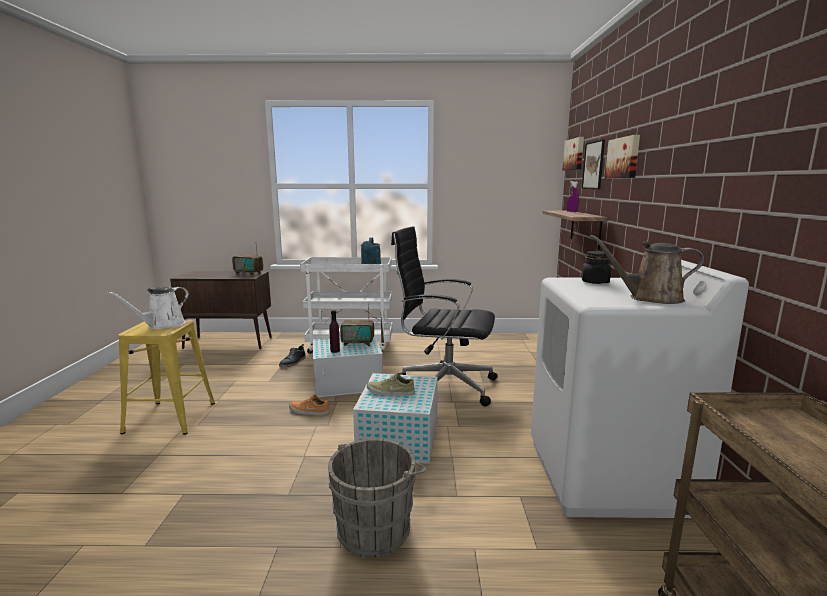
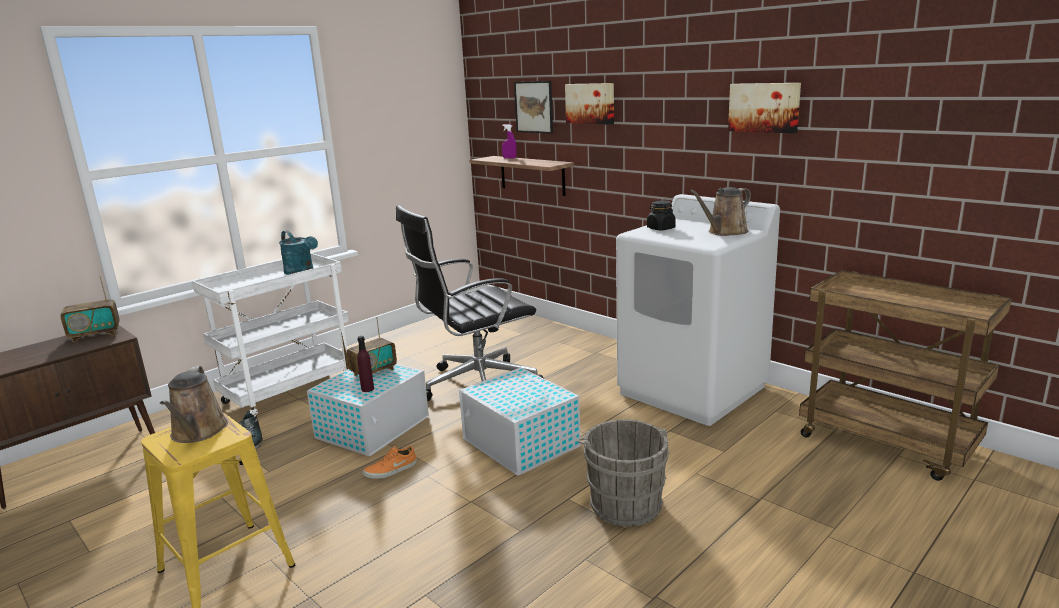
camera: 45 degrees left, 5 degrees up
white watering can [107,287,189,330] -> brown watering can [160,366,228,443]
beige shoe [367,372,415,396] -> none
picture [563,137,584,170] -> picture moved to [728,83,801,133]

